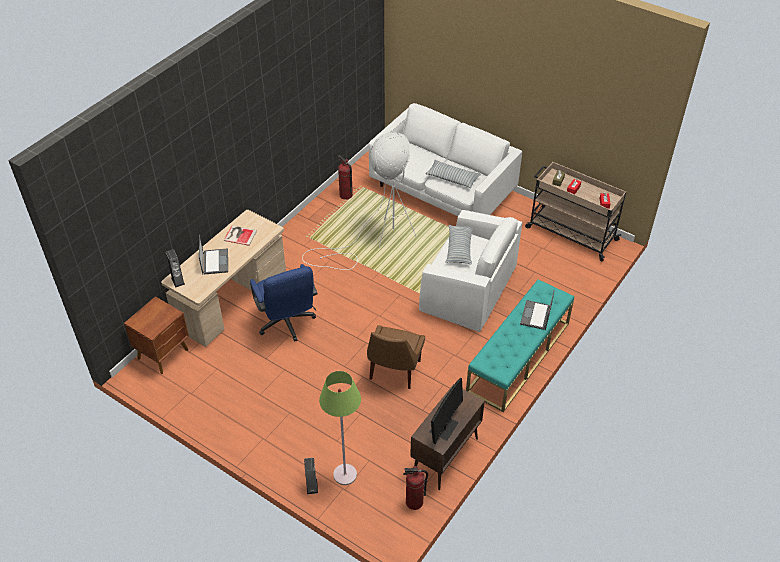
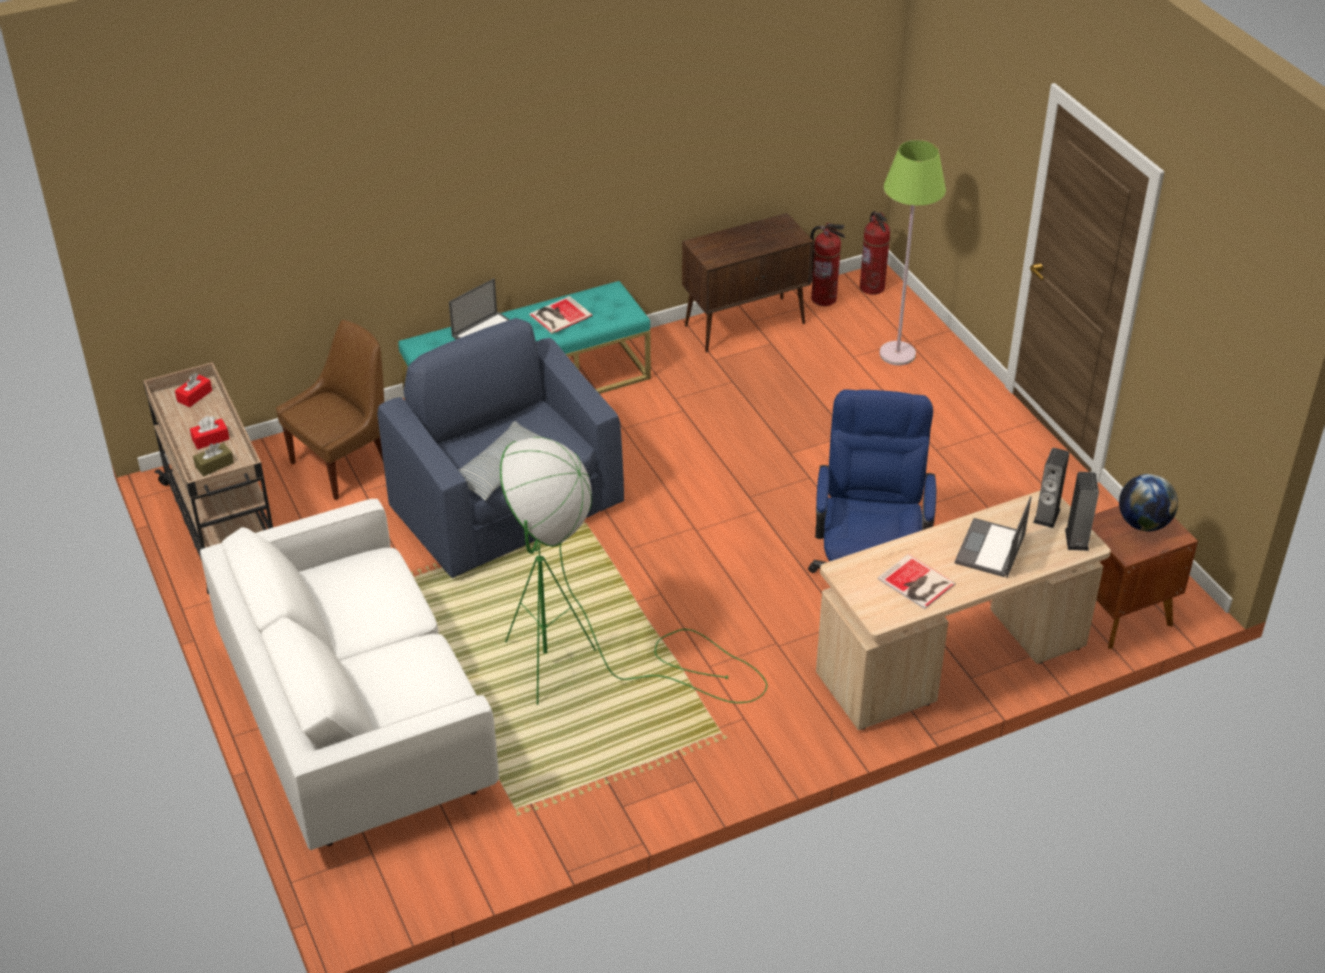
camera: 150 degrees left, 5 degrees down
white floor lamp [302,132,416,270] -> green floor lamp [500,437,767,705]
speaker [304,458,318,494] -> speaker moved to [1033,448,1069,528]
fire extinguisher [338,155,353,200] -> fire extinguisher moved to [860,211,890,295]
brown chair [367,325,425,389] -> brown chair moved to [276,320,384,500]
white armchair [419,210,522,332] -> blue armchair [377,318,624,578]
pillow [425,160,481,188] -> none
monitor [430,378,463,444] -> none
none -> book [529,296,593,334]
none -> globe [1119,474,1178,531]

